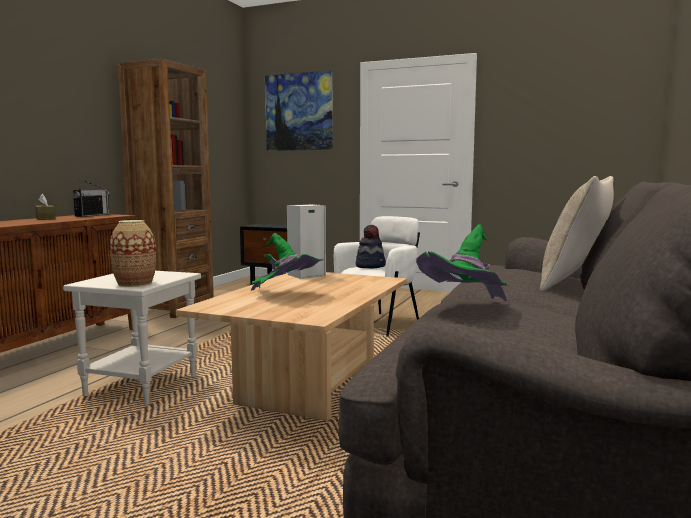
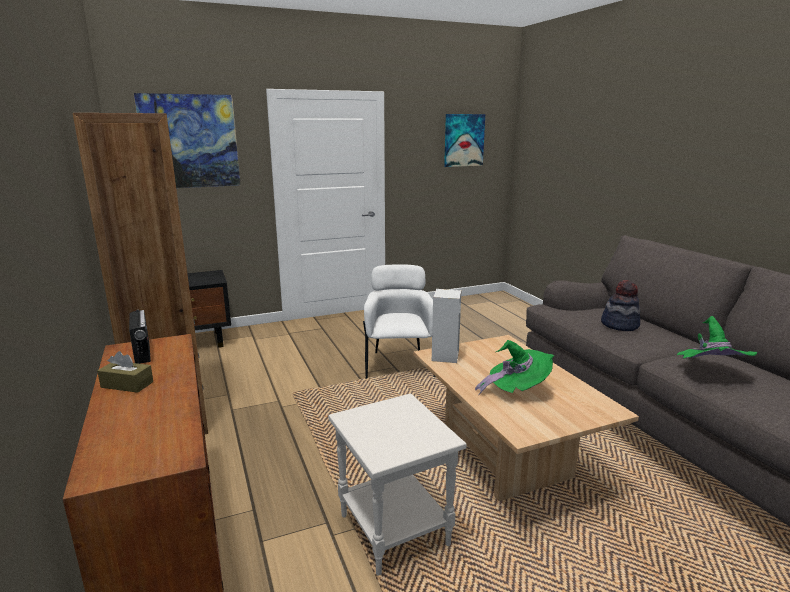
camera: 45 degrees left, 10 degrees up
vase [110,220,156,287] -> none
hat [356,225,386,268] -> hat moved to [601,280,640,331]
beige pillow [540,176,614,291] -> none
none -> picture [444,114,485,167]

